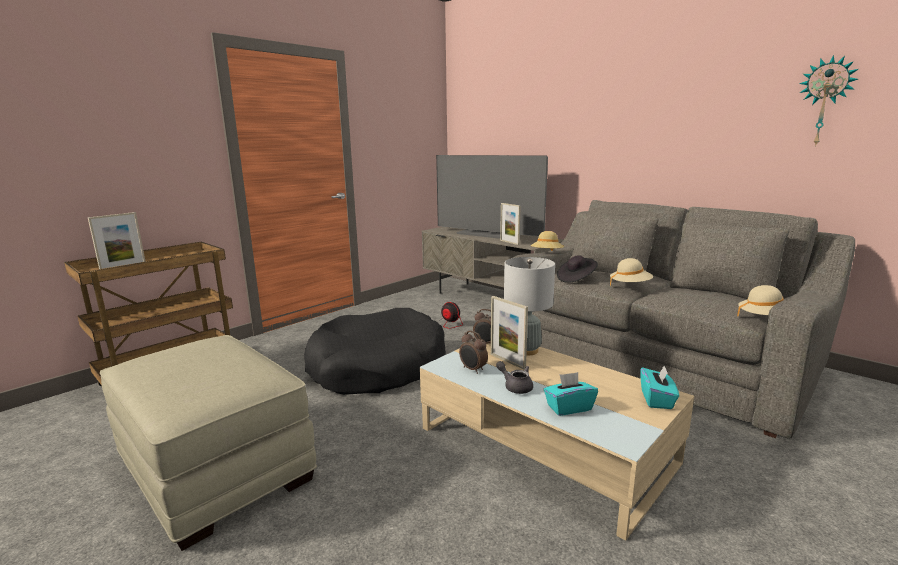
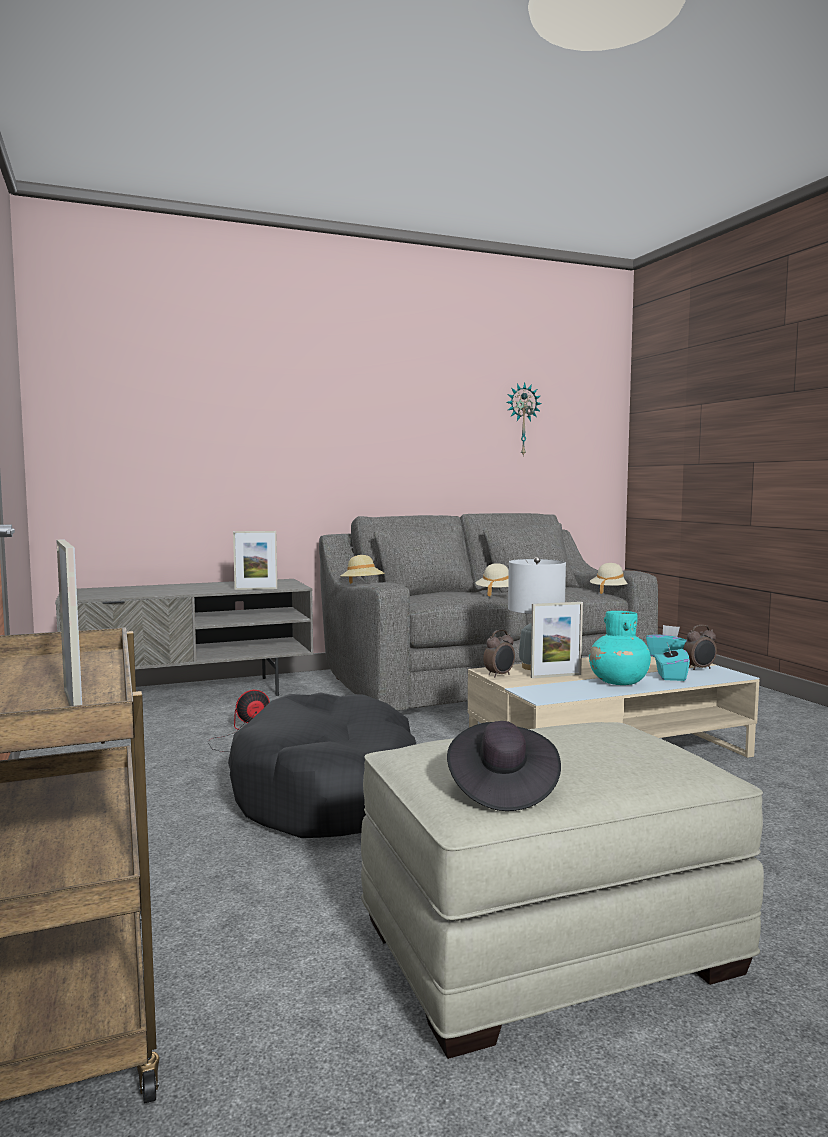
camera: 65 degrees left, 10 degrees down
television [436,155,548,239] -> none
alarm clock [459,331,488,374] -> alarm clock moved to [683,625,717,670]
grey teapot [496,361,533,394] -> turquoise vase [589,611,651,685]
black hat [557,255,598,283] -> black hat moved to [447,721,561,811]

